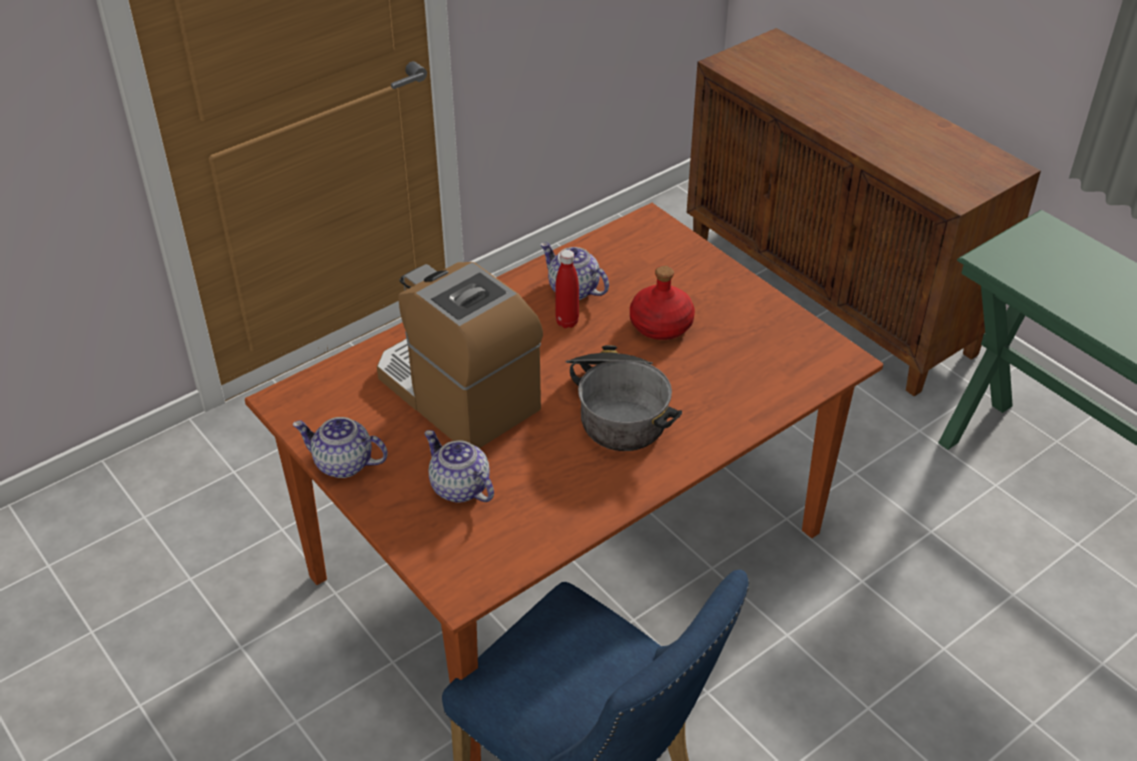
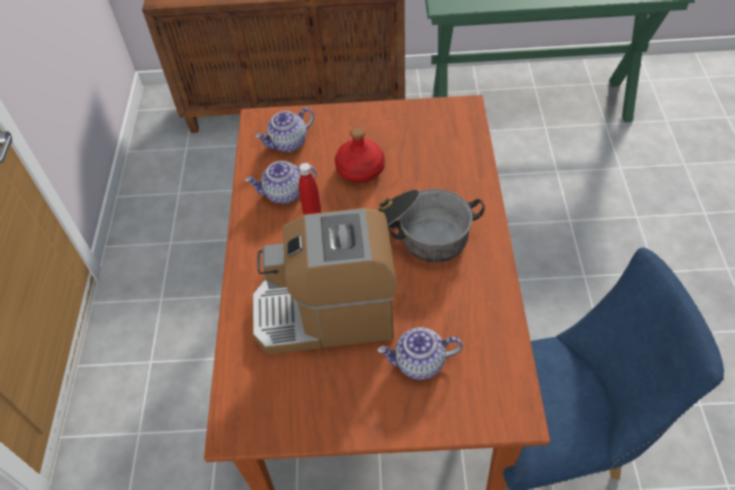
camera: 50 degrees left, 10 degrees up
teapot [293,417,388,478] -> teapot moved to [255,107,314,152]

